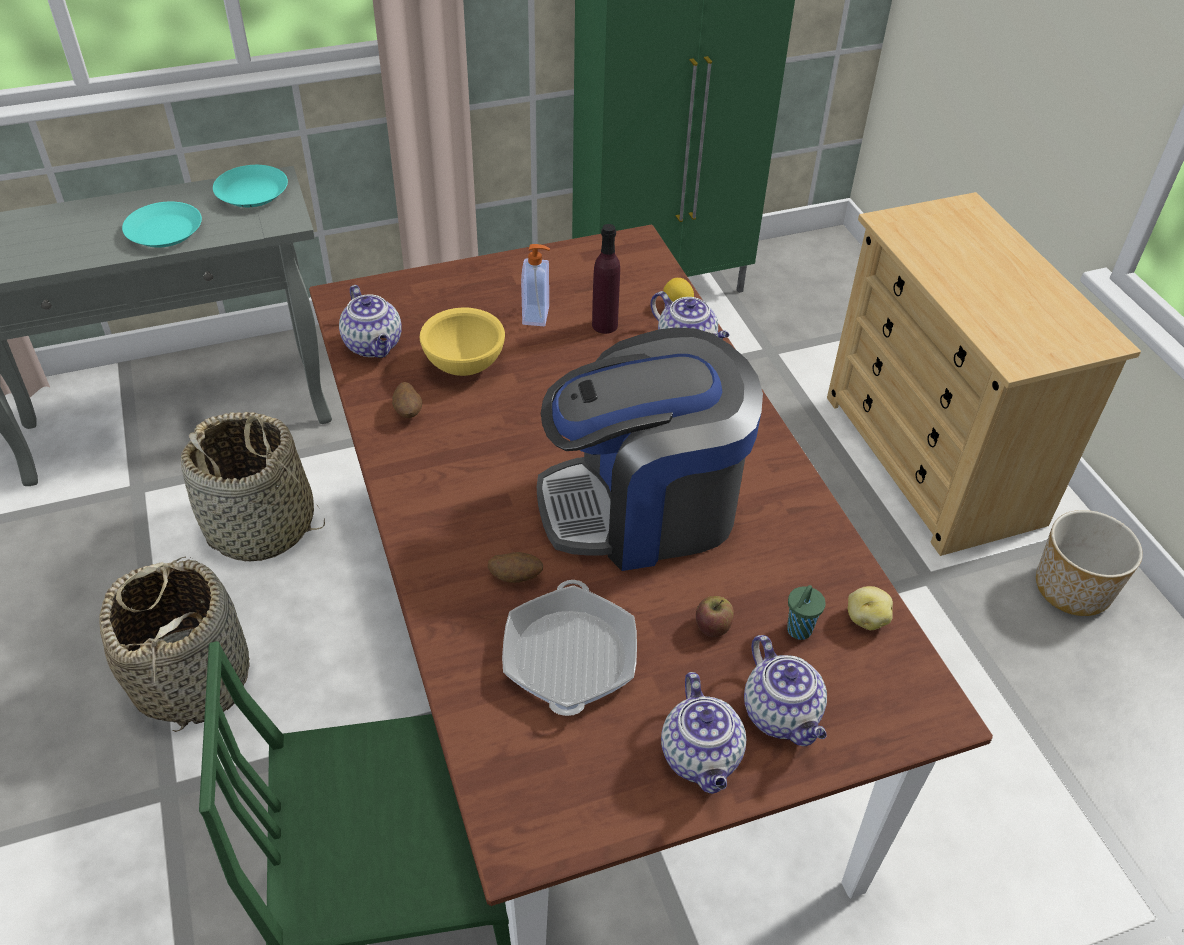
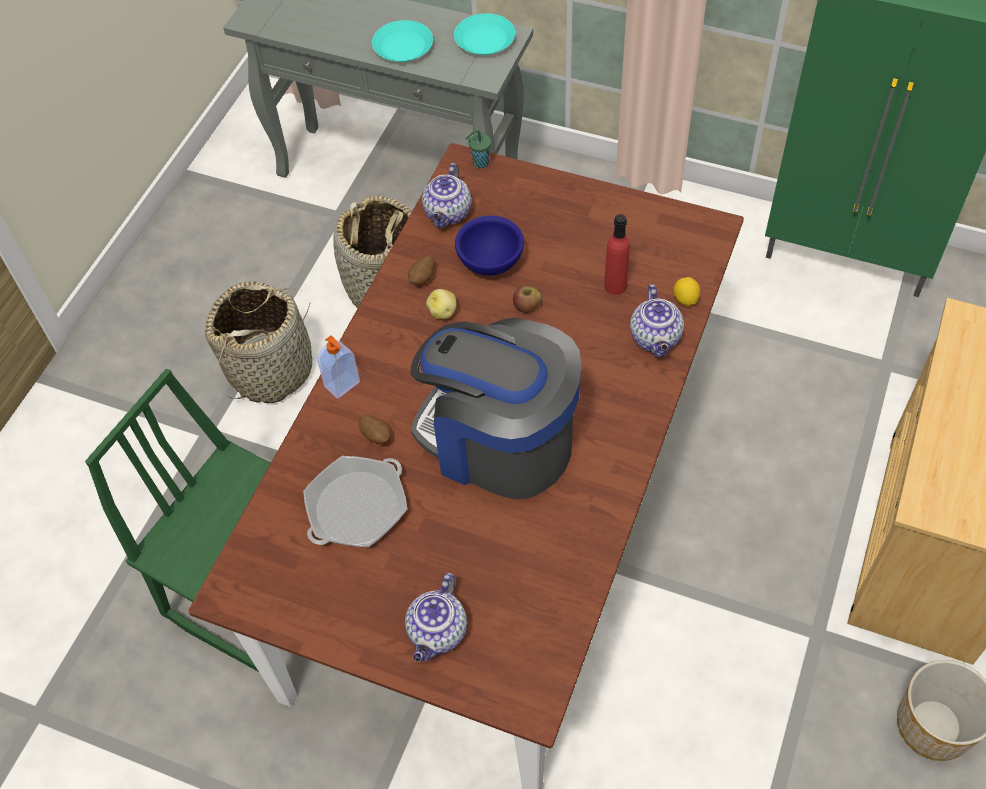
camera: 45 degrees right, 10 degrees up
yellow bowl [420,308,505,376] -> blue bowl [455,216,524,276]
soap dispenser [521,244,550,326] -> soap dispenser moved to [317,335,360,399]
purple bottle [592,224,620,334] -> red bottle [604,214,630,295]
teapot [661,672,746,794] -> none
apple [696,596,734,637] -> apple moved to [513,286,541,313]
green cup [787,585,826,640] -> green cup moved to [466,129,491,169]
potato [848,586,893,630] -> potato moved to [426,289,456,319]

